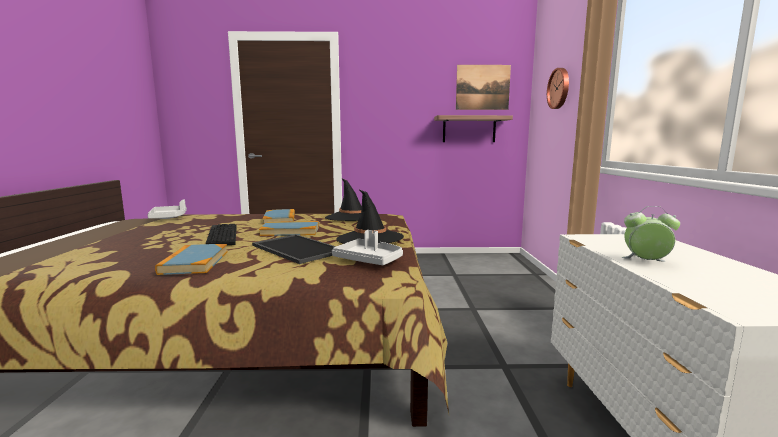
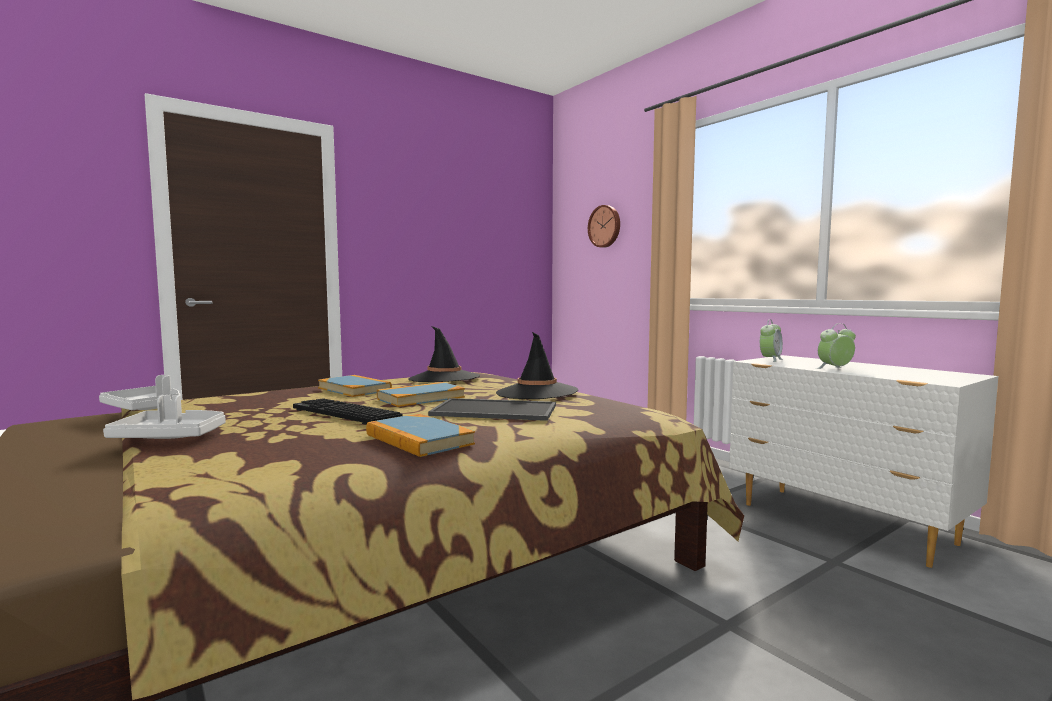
camera: 35 degrees left, 5 degrees down
grey tray [332,230,403,265] -> grey tray moved to [103,395,225,439]
shelf [434,115,513,142] -> none
picture [456,65,511,110] -> none
none -> alarm clock [760,319,783,362]

